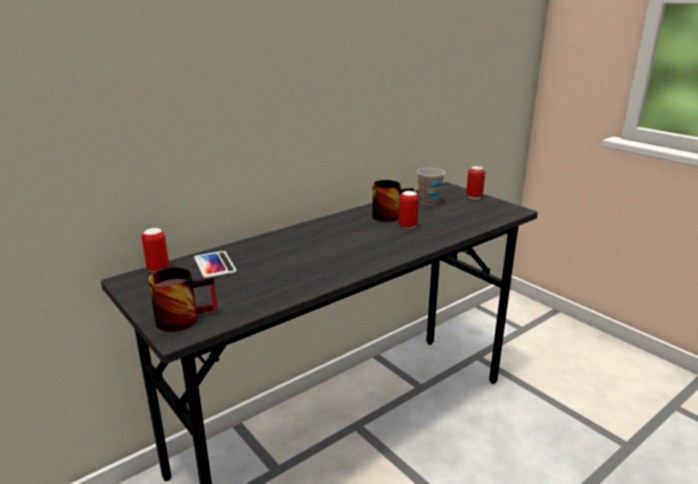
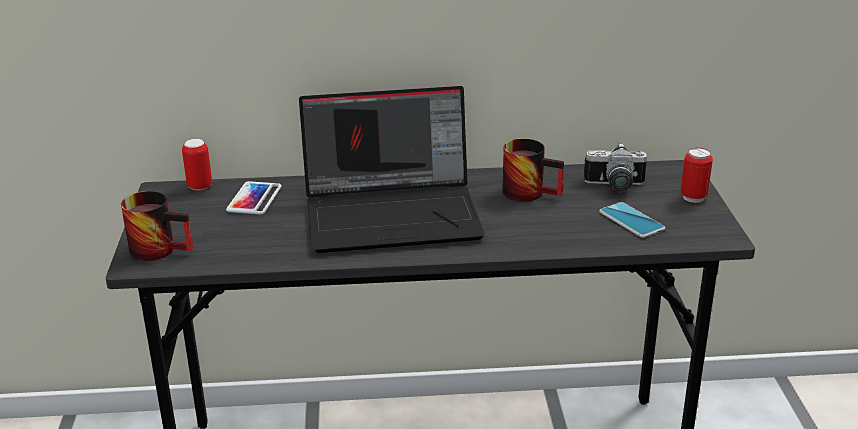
camera: 35 degrees right, 5 degrees up
can [399,191,419,229] -> none
cup [417,168,445,205] -> camera [584,143,647,192]
none -> laptop [299,86,485,253]
none -> phone [599,202,665,238]

